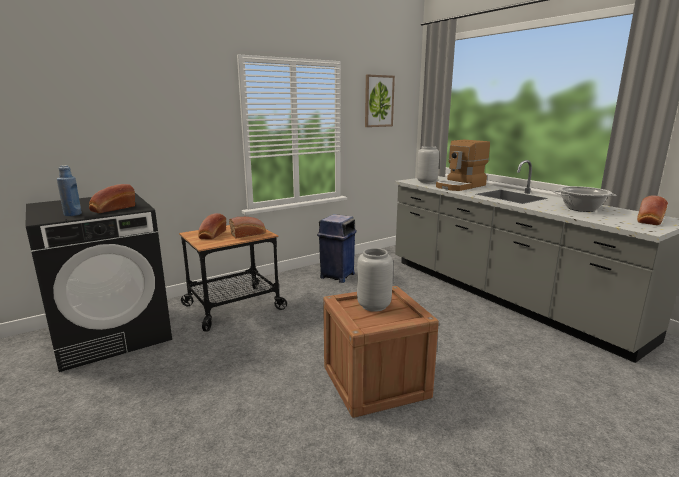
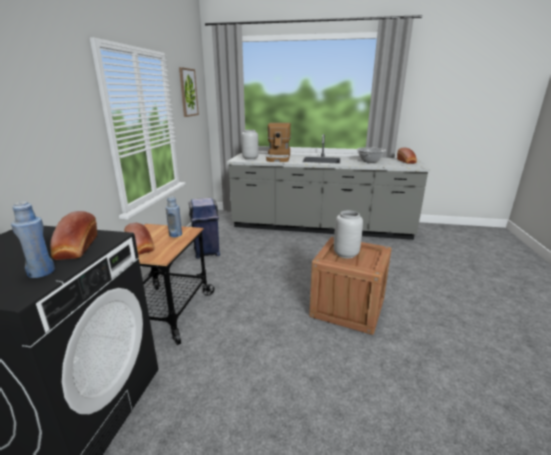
camera: 45 degrees left, 5 degrees up
bread [229,217,266,238] -> blue bottle [166,197,182,237]

